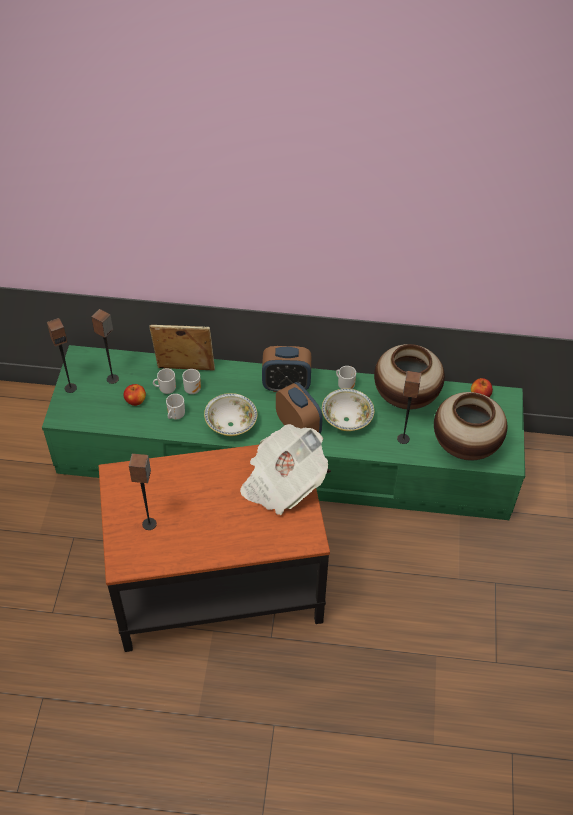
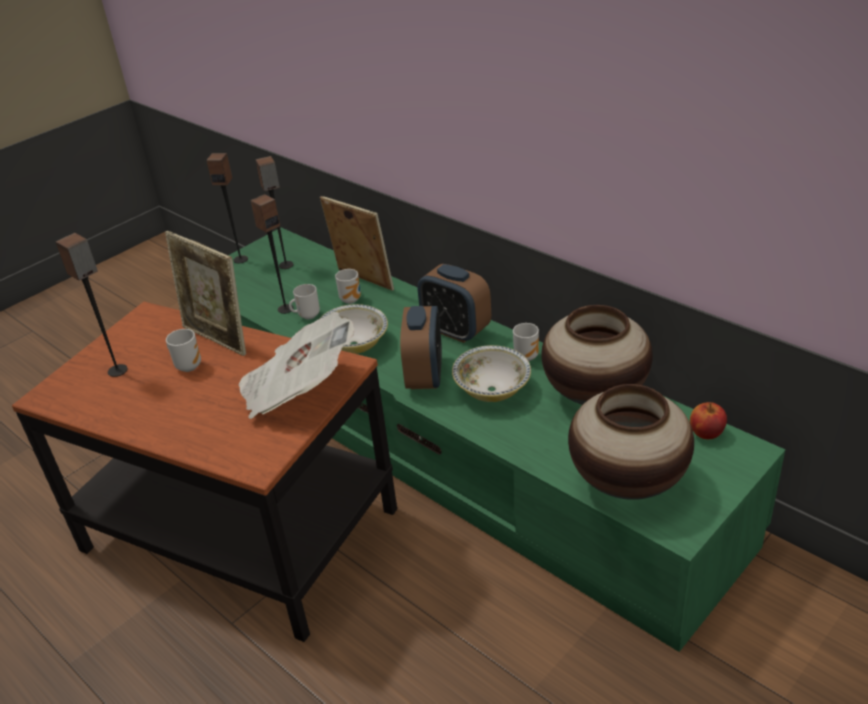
camera: 40 degrees right, 15 degrees down
apple [124,384,146,406] -> none
mug [153,368,176,394] -> mug moved to [166,329,201,372]
speaker [397,371,422,444] -> speaker moved to [250,194,294,314]
none -> picture frame [165,231,246,356]

